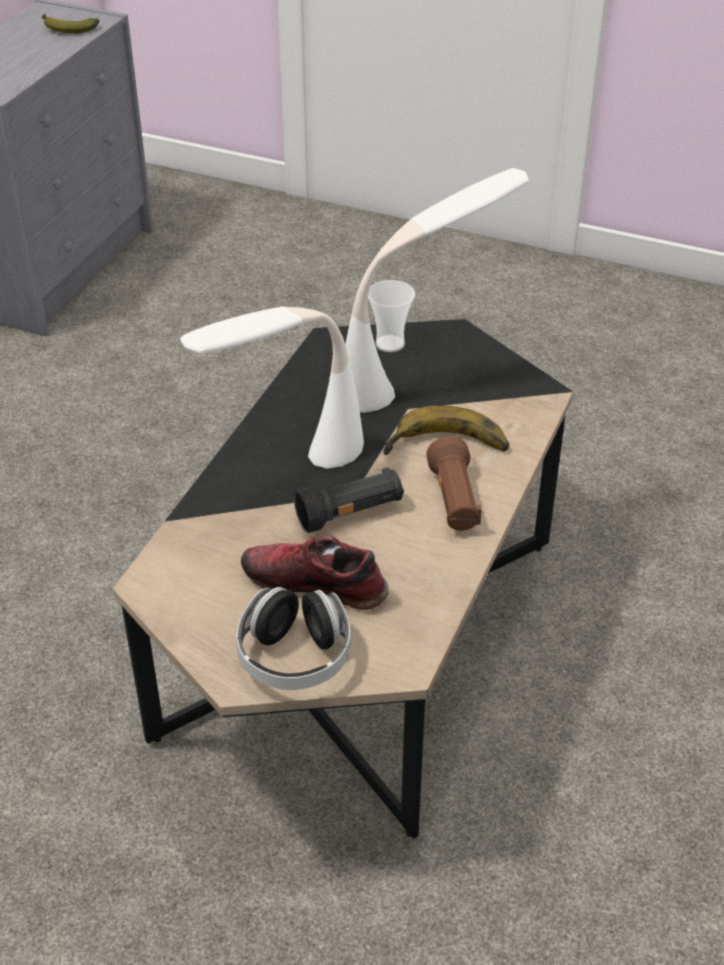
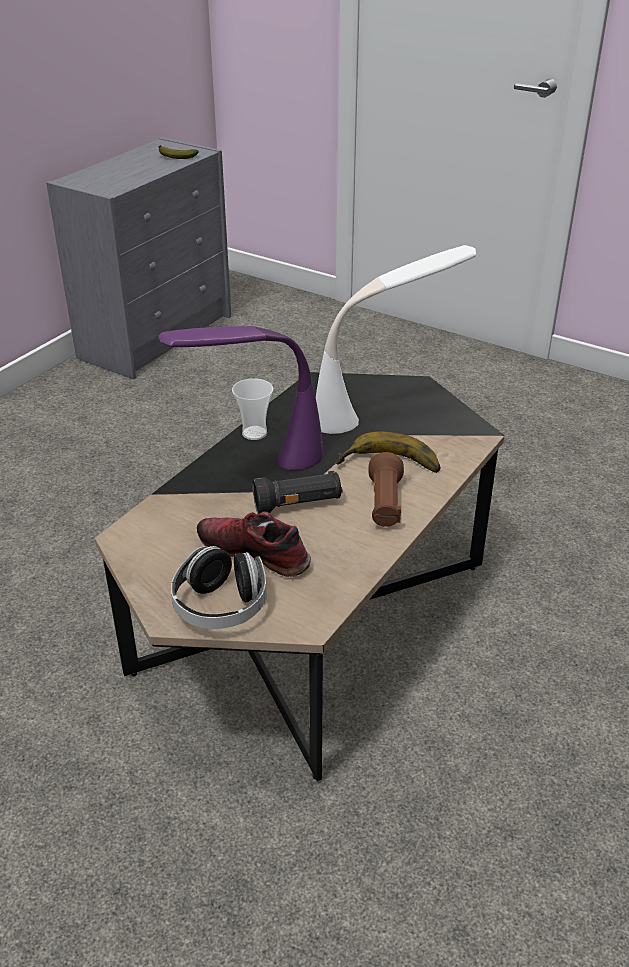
camera: 10 degrees right, 5 degrees down
white table lamp [180,307,364,469] -> purple table lamp [158,326,324,470]
cup [368,280,415,352] -> cup moved to [232,378,273,440]

